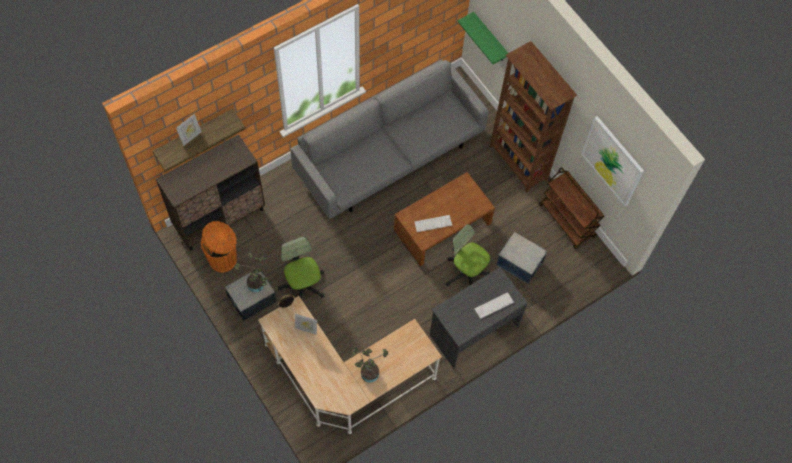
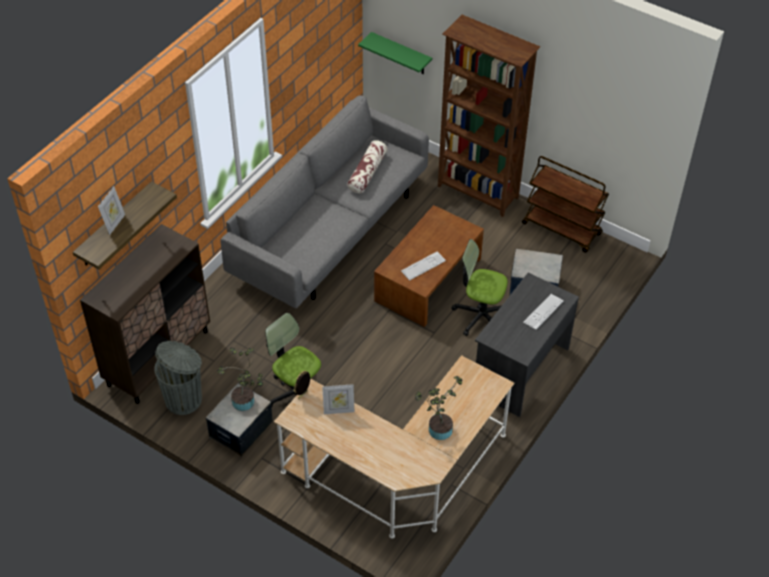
camera: 20 degrees left, 15 degrees down
orange trash can [201,221,237,272] -> grey trash can [154,341,202,415]
picture [581,116,644,206] -> none
none -> pillow [347,140,388,193]

